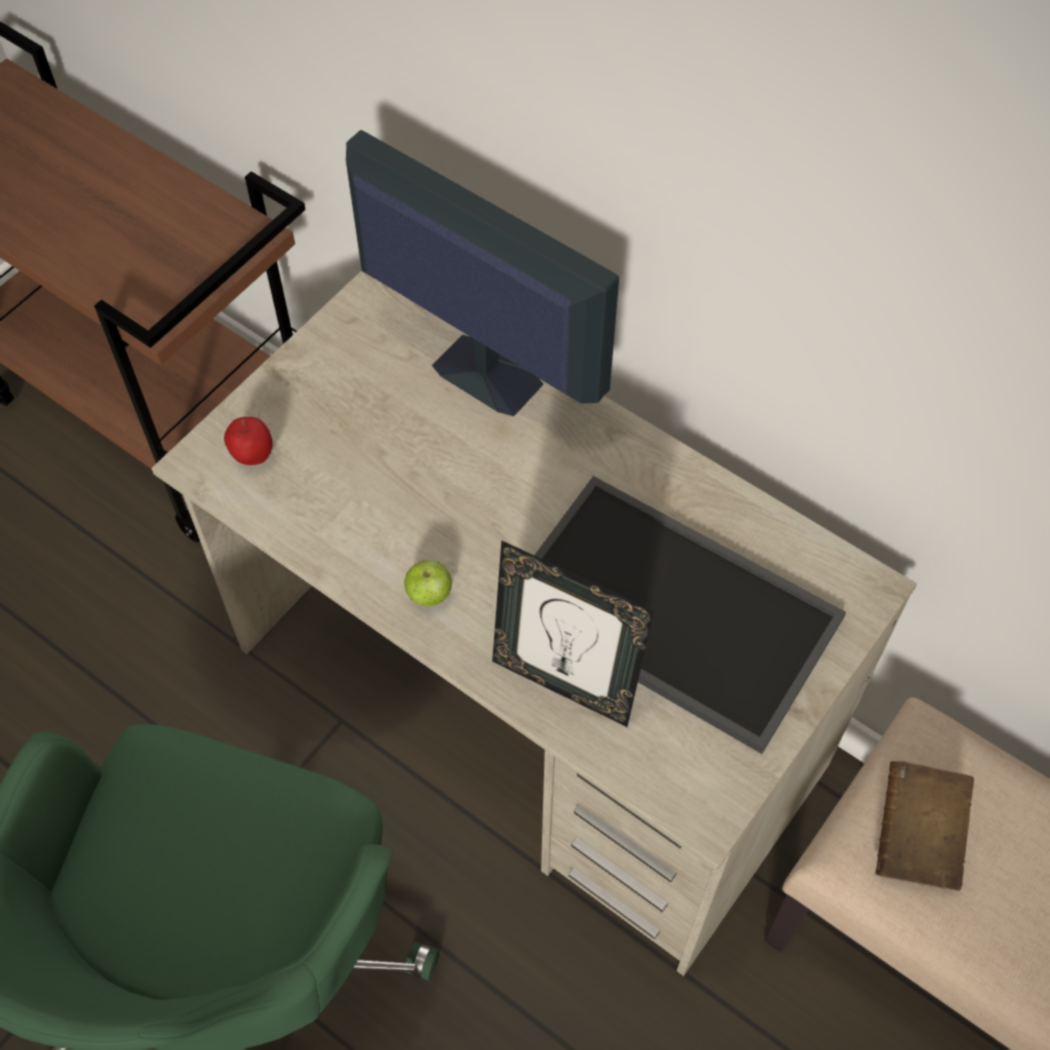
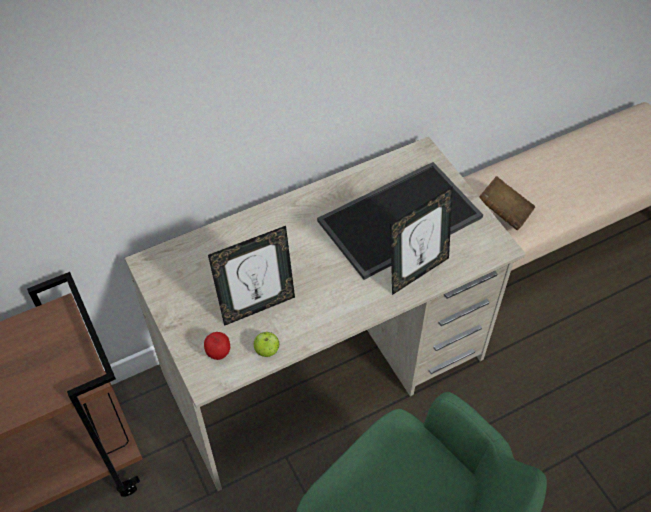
camera: 65 degrees left, 5 degrees down
monitor [346,130,619,416] -> none
apple [404,560,452,606] -> apple moved to [254,332,279,357]
none -> picture frame [208,226,295,326]

